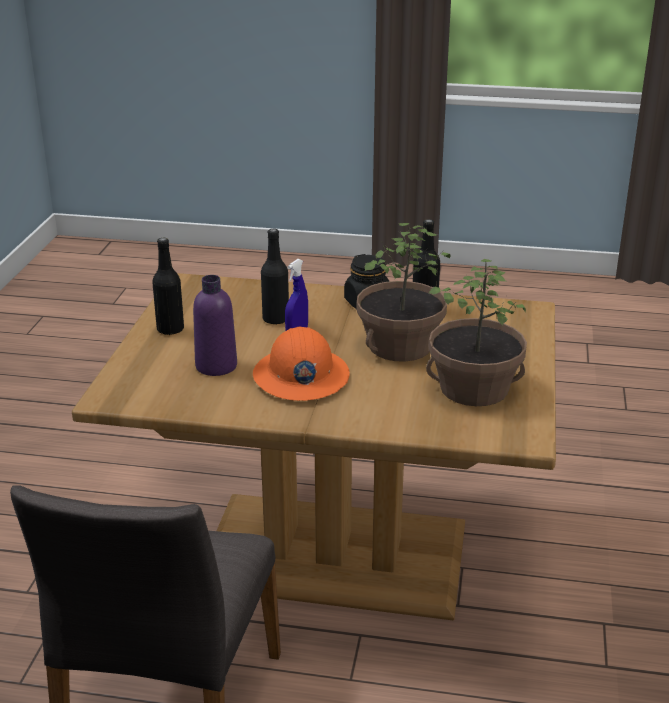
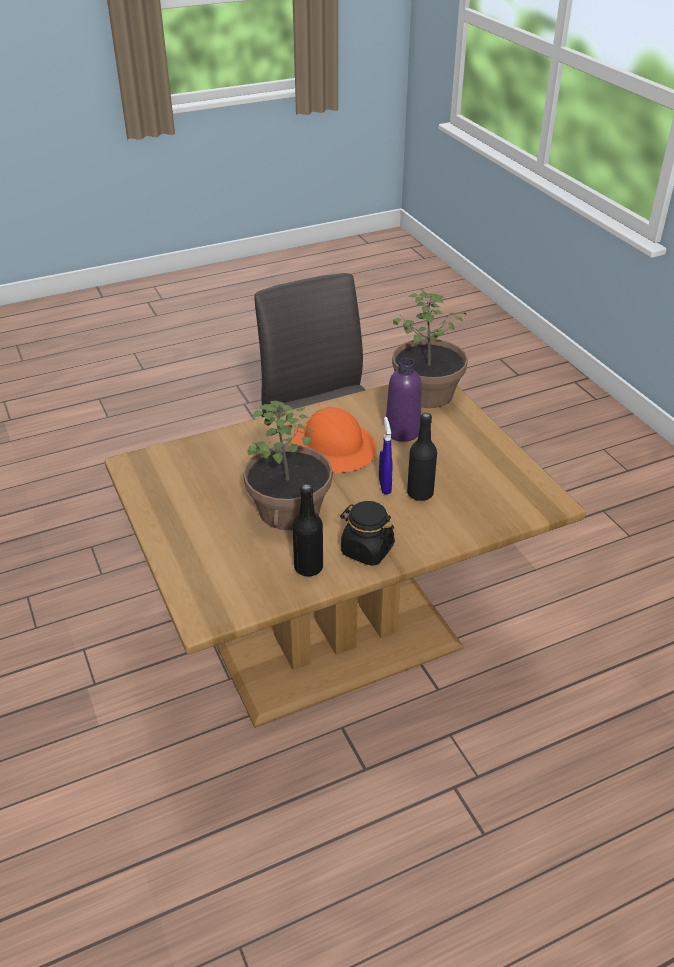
camera: 145 degrees right, 10 degrees up
black bottle [152,238,184,335] -> none
potted plant [426,259,527,406] -> potted plant moved to [392,292,468,408]

